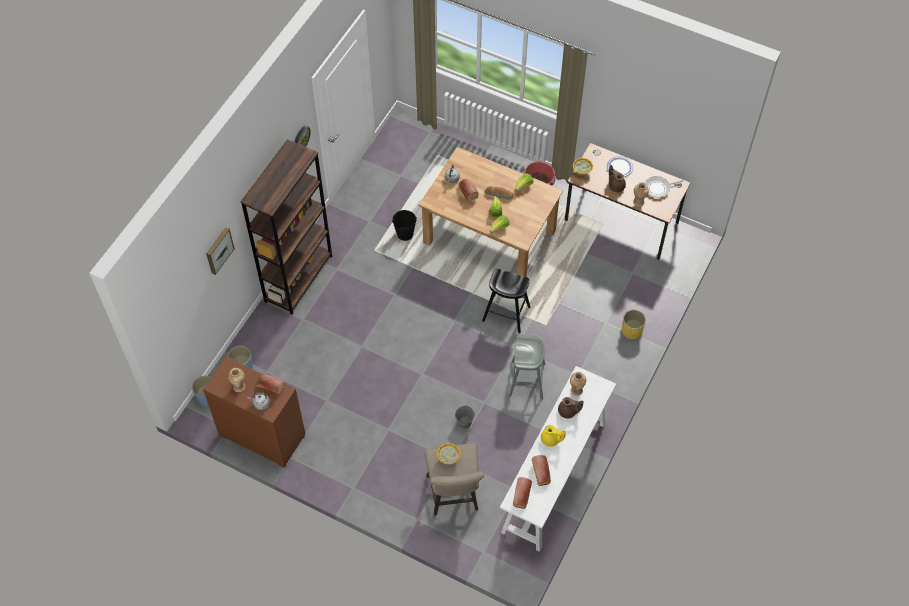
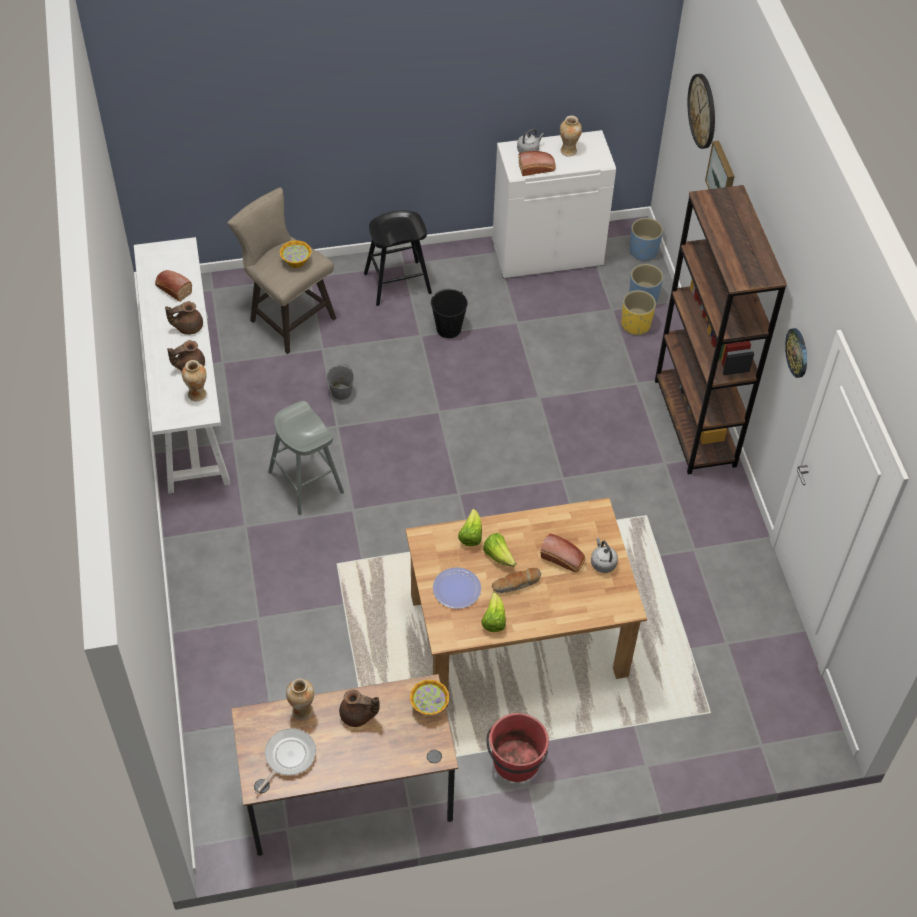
camera: 140 degrees right, 5 degrees down
brown cabinet [203,356,306,468] -> white cabinet [492,130,616,279]
black bucket [392,210,417,241] -> black bucket moved to [431,289,468,338]
black stool [482,268,531,333] -> black stool moved to [364,211,432,306]
bread [513,477,532,509] -> none
yellow teapot [541,425,566,447] -> brown teapot [165,301,203,335]
plate [607,156,633,177] -> plate moved to [433,567,481,609]
yellow planter [622,310,646,339] -> yellow planter moved to [621,290,656,335]
none -> wall clock [688,74,715,149]

